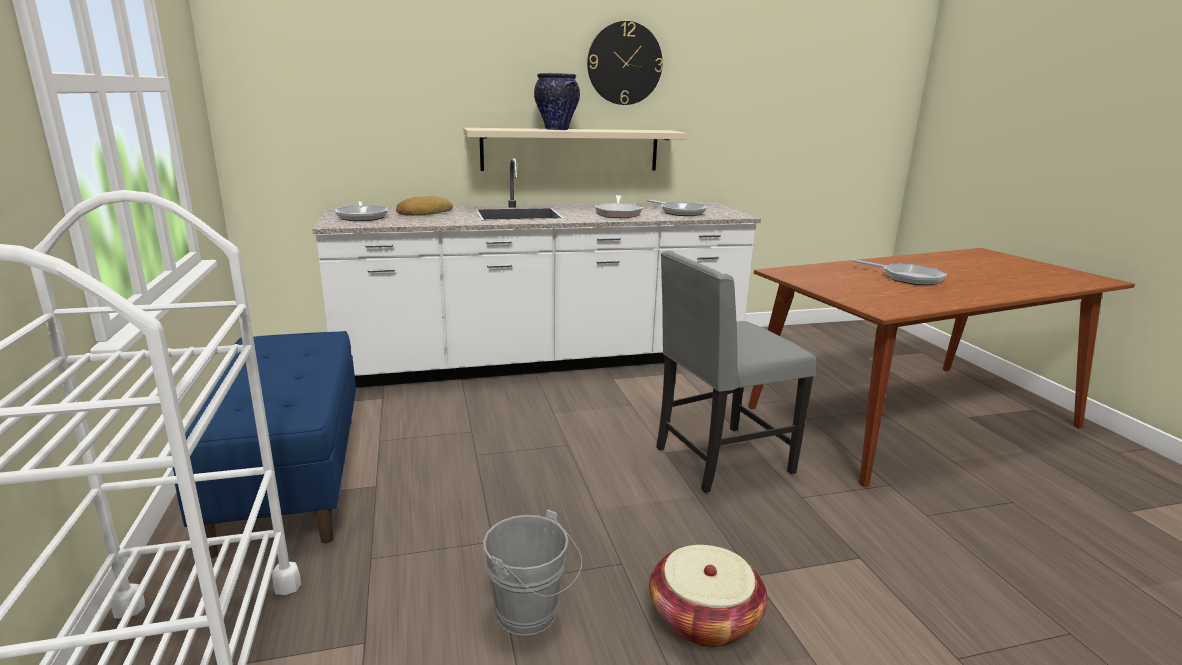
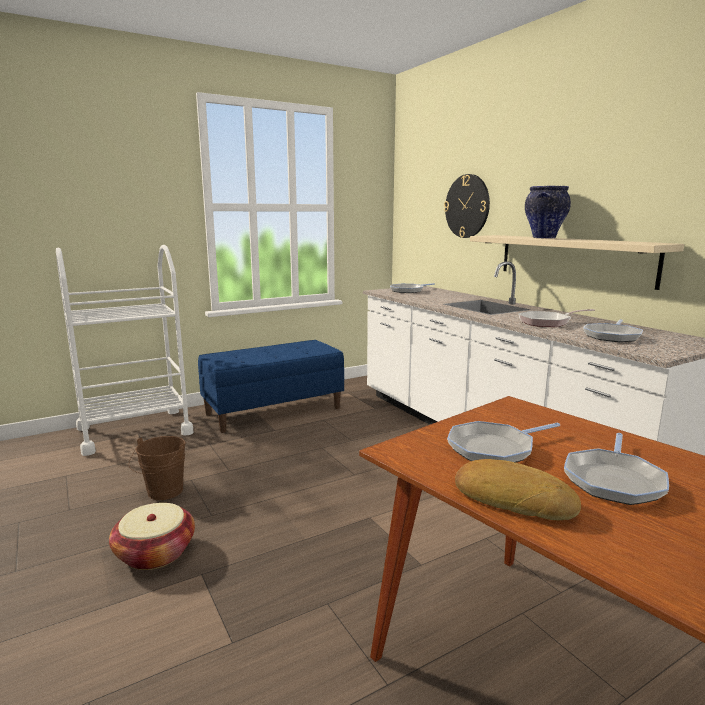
camera: 75 degrees right, 5 degrees down
bread [396,196,453,216] -> bread moved to [455,459,581,521]
grey bucket [483,509,582,636] -> brown bucket [128,436,186,500]
wall clock [587,21,663,105] -> wall clock moved to [444,174,490,238]
grey chair [656,251,816,493] -> none
none -> frying pan [447,421,560,463]

